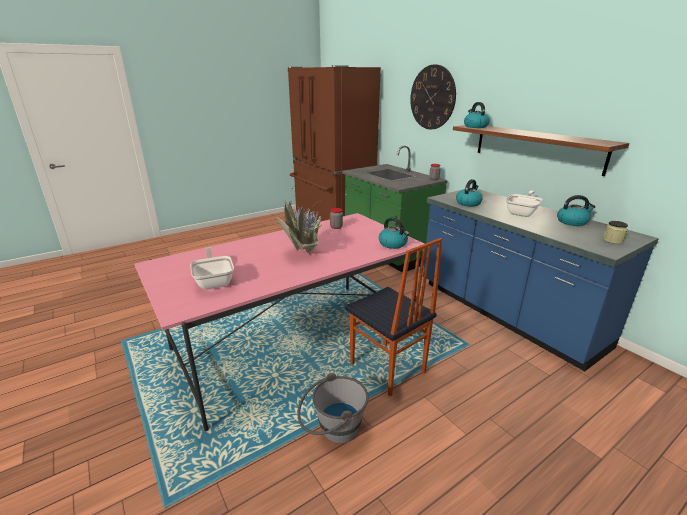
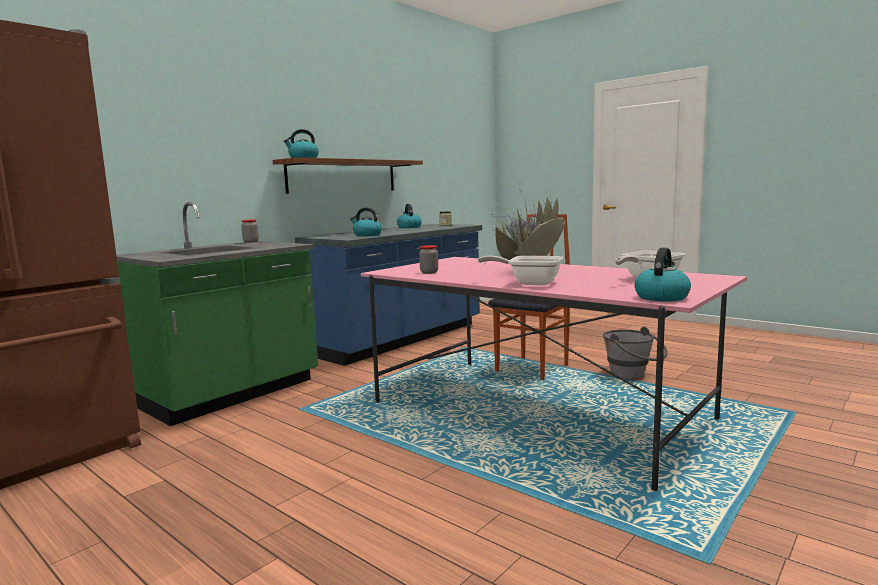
camera: 105 degrees left, 15 degrees down
kettle [379,217,409,249] -> kettle moved to [634,248,691,301]
wall clock [410,64,456,129] -> none
frying pan [506,190,543,217] -> frying pan moved to [478,256,563,285]

